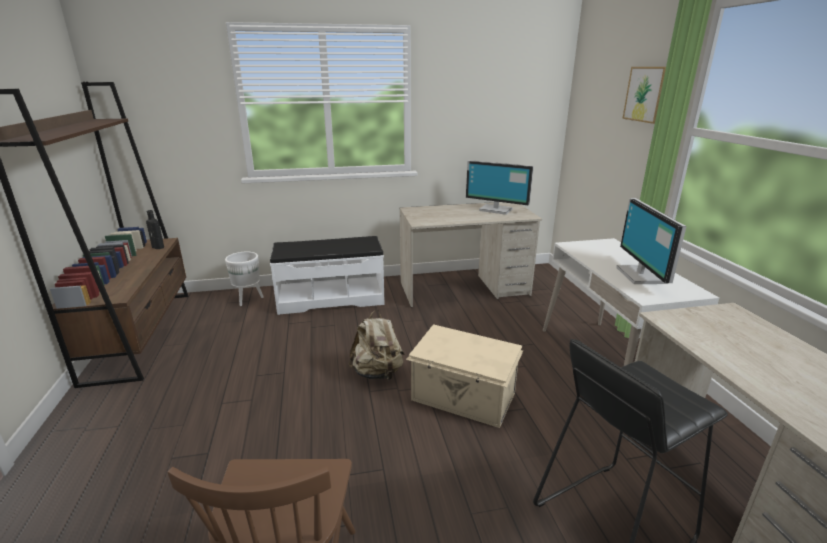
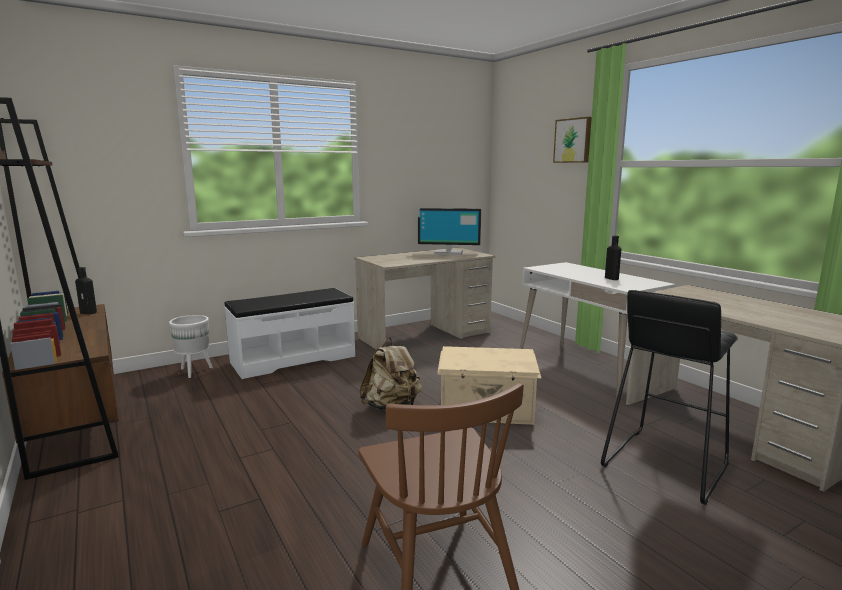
camera: 20 degrees left, 10 degrees down
monitor [616,198,687,284] -> black bottle [605,236,621,280]

